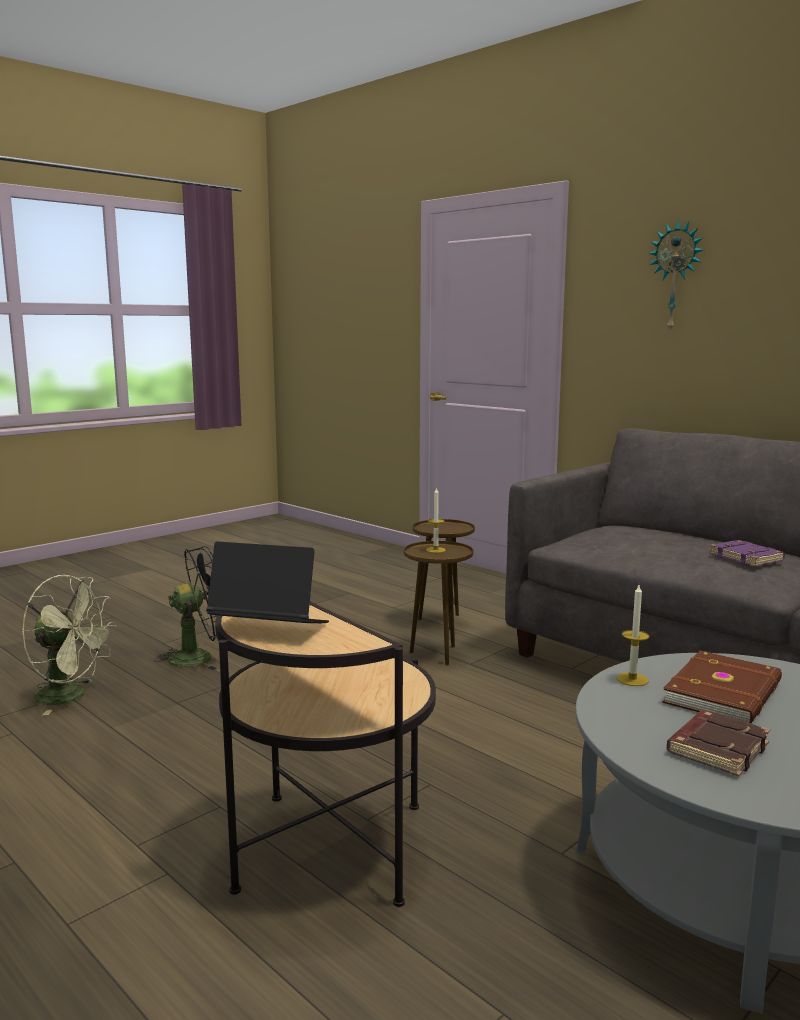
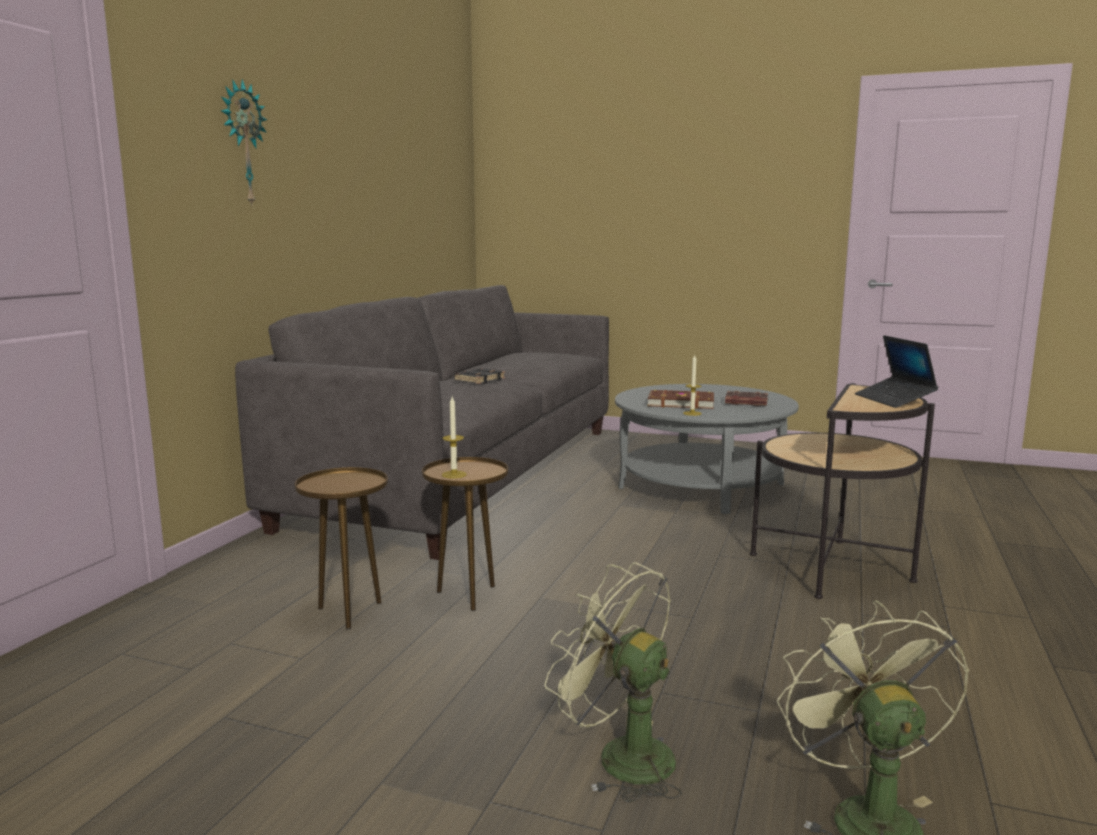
camera: 115 degrees left, 0 degrees up
black fan [154,546,217,670] -> green fan [545,562,682,802]
purple book [709,540,785,567] -> black book [453,369,505,384]

